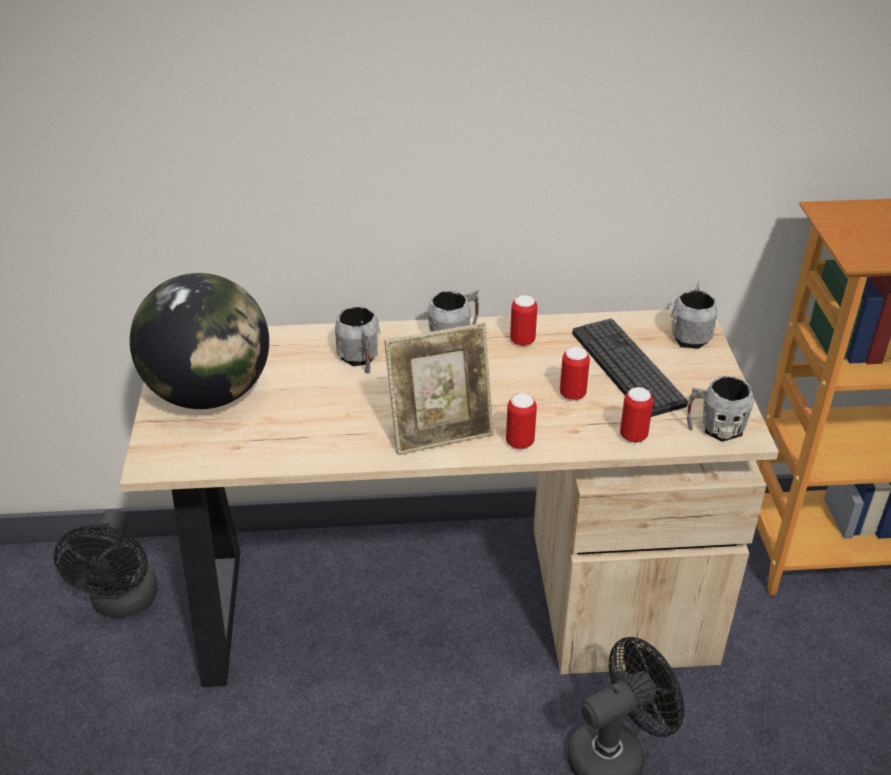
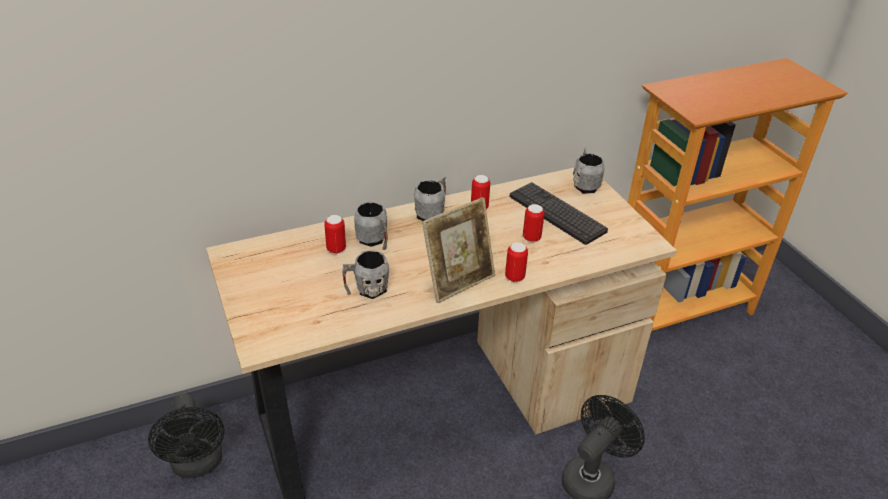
camera: 20 degrees left, 0 degrees up
globe [130,273,269,409] -> none
can [620,387,653,443] -> can moved to [324,215,346,254]
grey mug [687,376,753,442] -> grey mug moved to [342,250,389,299]

